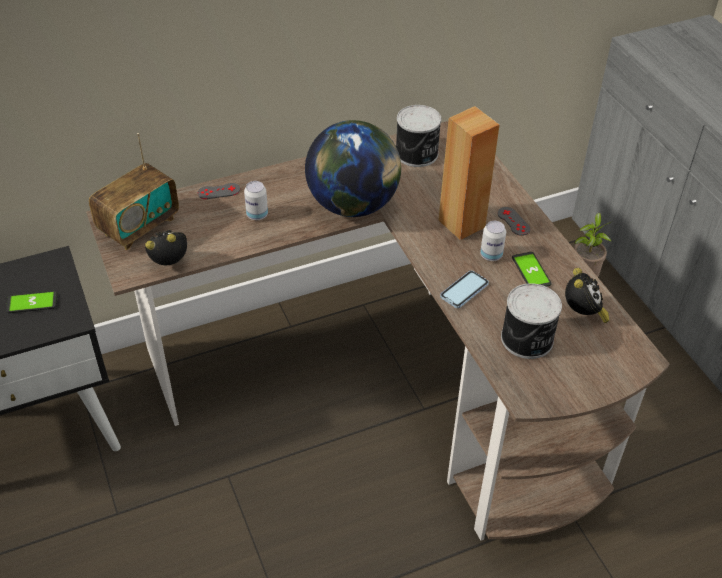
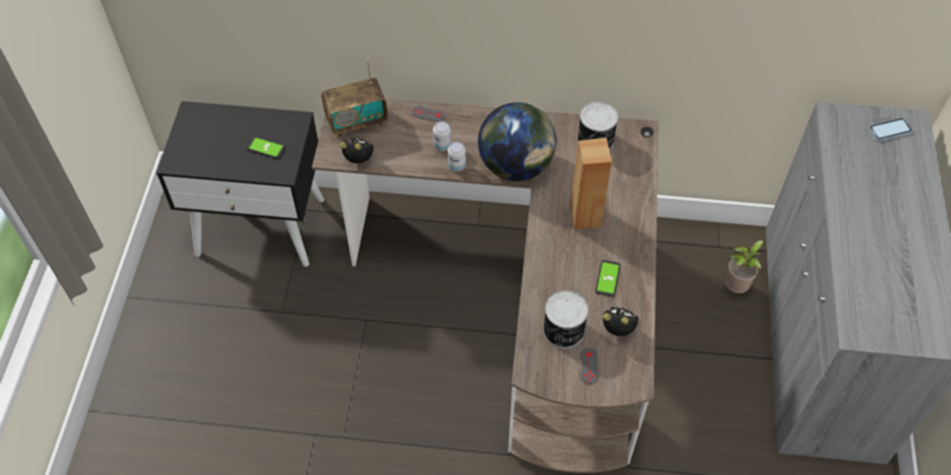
camera: 30 degrees right, 10 degrees up
phone [440,271,489,308] -> phone moved to [869,118,912,141]
can [480,221,506,261] -> can moved to [448,141,466,171]
grey game controller [497,207,530,236] -> grey game controller moved to [580,348,598,384]
alarm clock [565,268,610,323] -> alarm clock turned 105 degrees counterclockwise [603,307,639,336]

